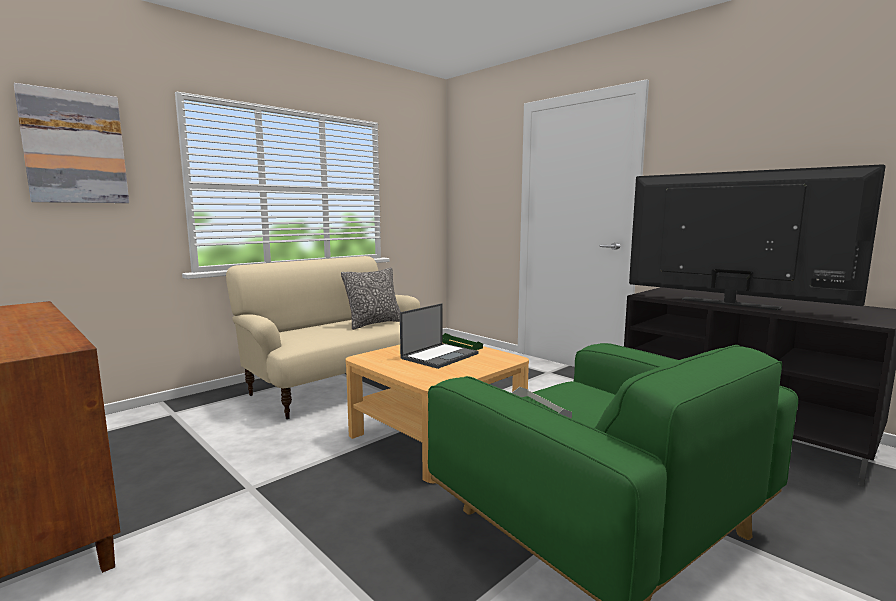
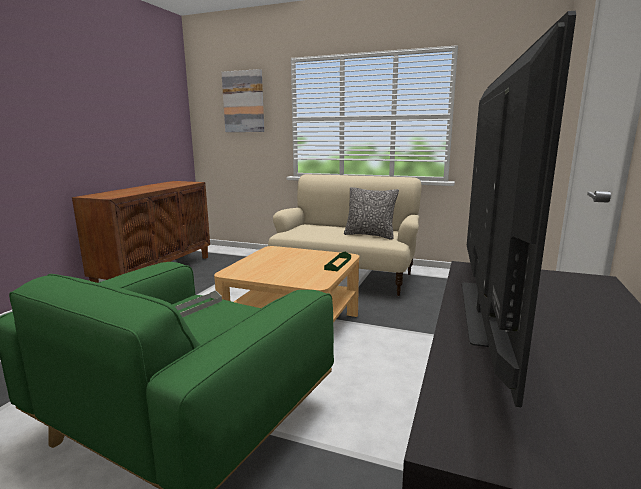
camera: 65 degrees right, 5 degrees up
laptop [400,303,478,369] -> none

